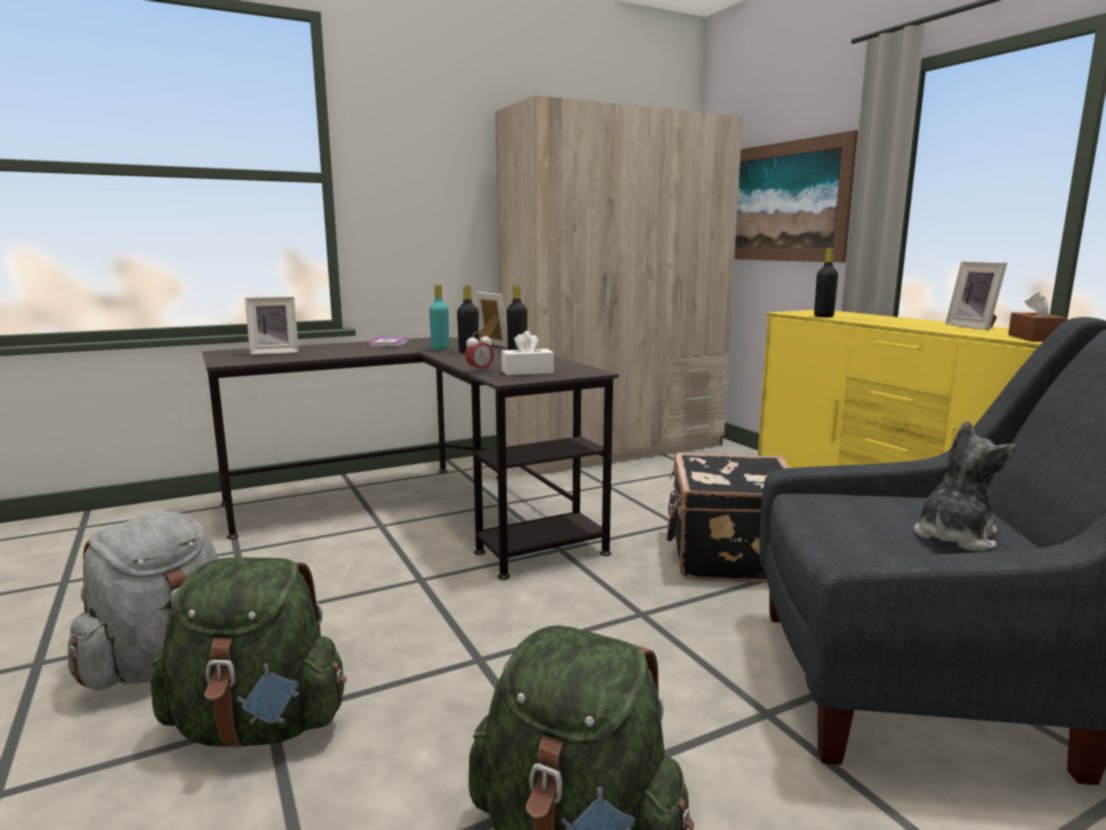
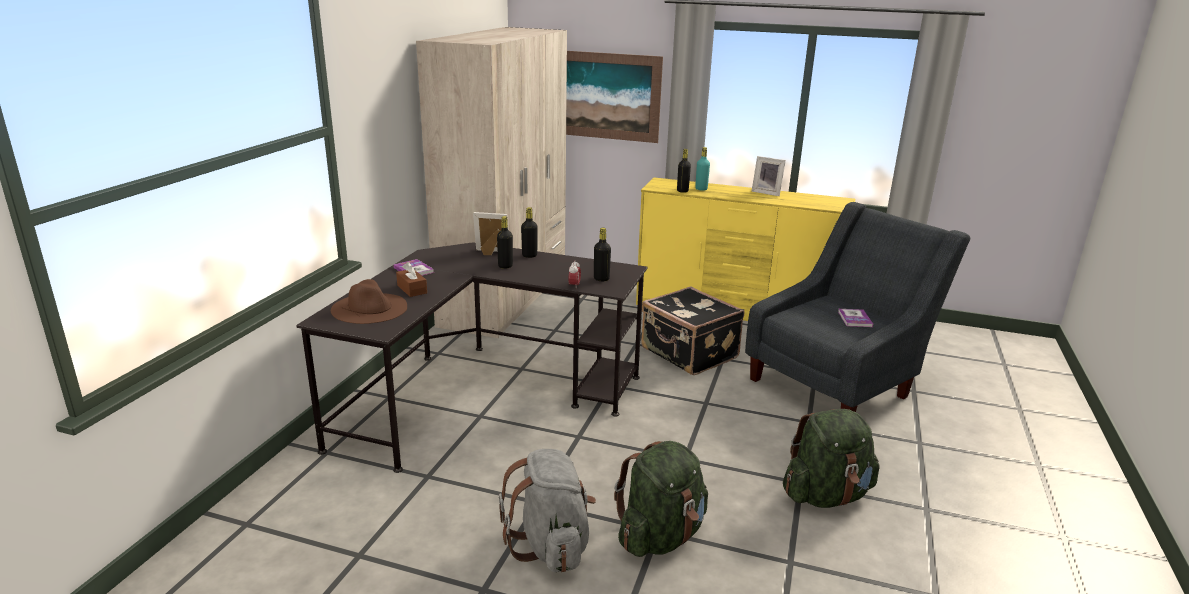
camera: 45 degrees left, 10 degrees up
picture frame [245,296,299,355] -> brown hat [331,279,407,324]
turquoise bottle [429,284,449,350] -> turquoise bottle moved to [695,147,710,191]
white tissue box [502,331,554,375] -> black bottle [594,228,611,281]
plush toy [914,421,1016,551] -> book [838,309,873,327]
brown tissue box [1008,292,1067,342] -> brown tissue box moved to [396,262,427,297]

